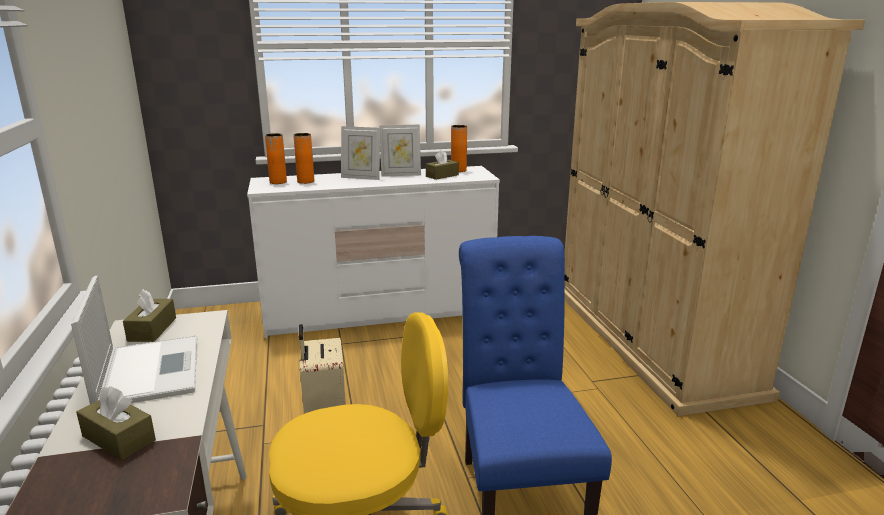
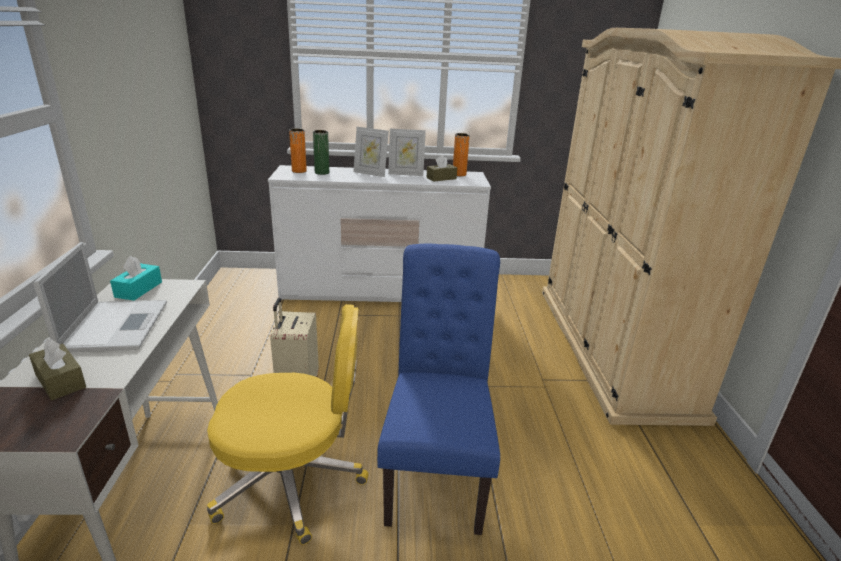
camera: 10 degrees right, 5 degrees up
brown tissue box [123,289,176,342] -> turquoise tissue box [110,256,162,301]
orange vase [293,133,314,184] -> green vase [313,130,329,175]

